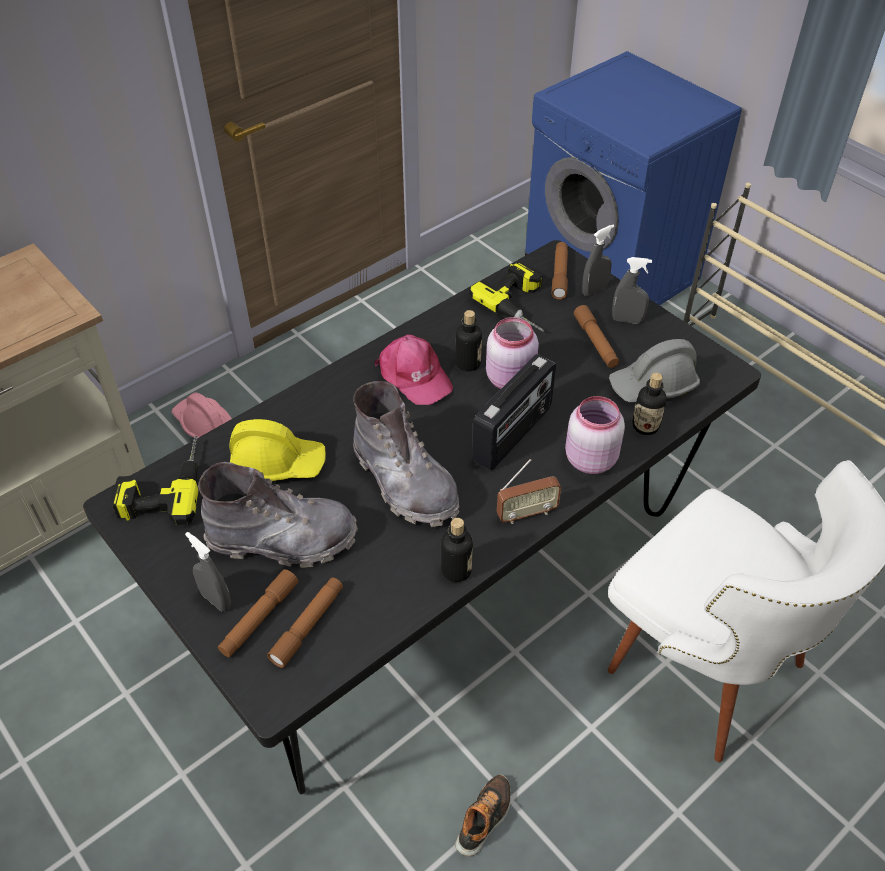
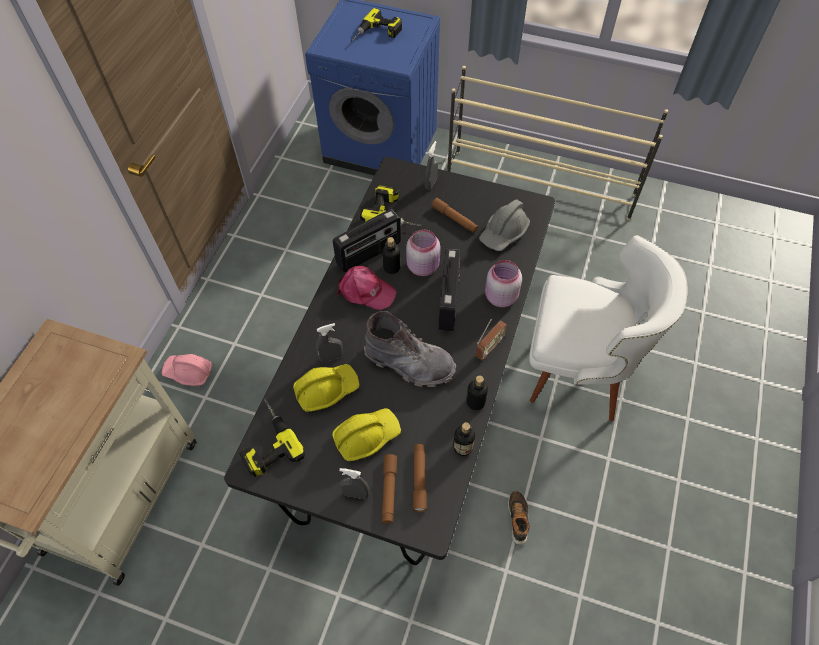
camera: 30 degrees left, 10 degrees up
grey boot [198,462,358,568] -> yellow hard hat [332,408,401,461]
brown flashlight [552,242,568,300] -> none
grey spray bottle [612,257,652,324] -> grey spray bottle moved to [316,323,343,362]
bottle [632,373,666,435] -> bottle moved to [453,422,475,456]
none -> radio [333,209,401,272]
none -> power drill [351,8,402,42]

